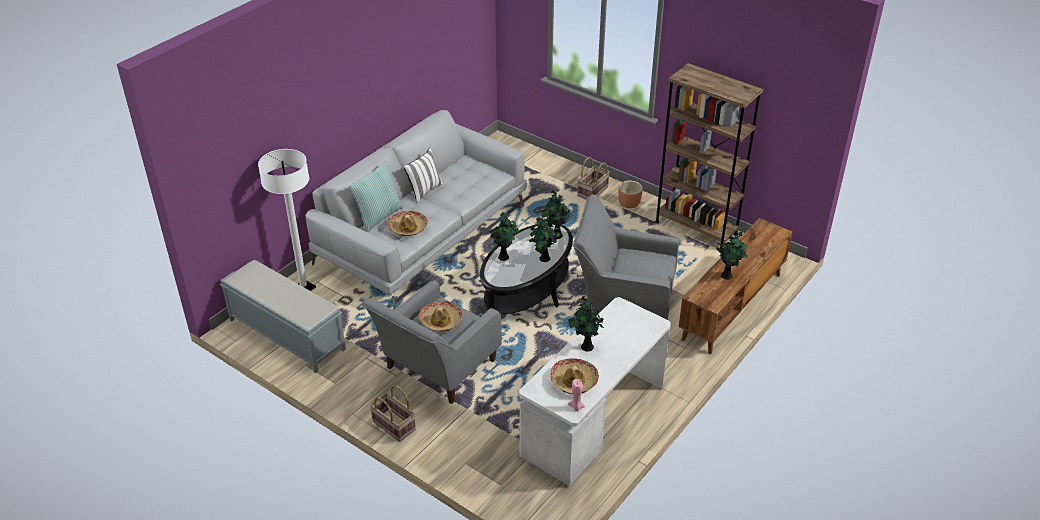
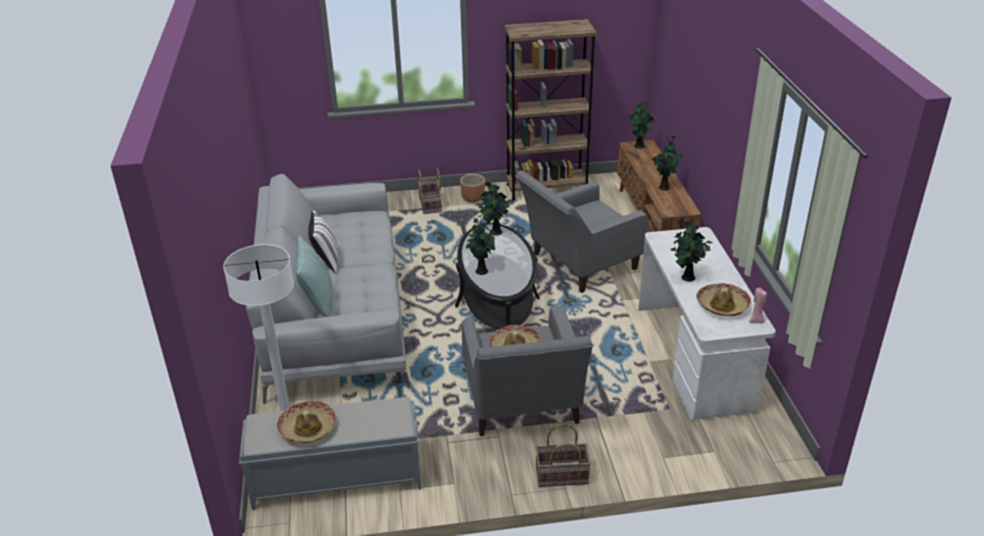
camera: 45 degrees left, 5 degrees down
hat [387,211,428,236] -> hat moved to [277,401,336,443]
potted plant [529,217,561,262] -> potted plant moved to [630,102,655,149]

